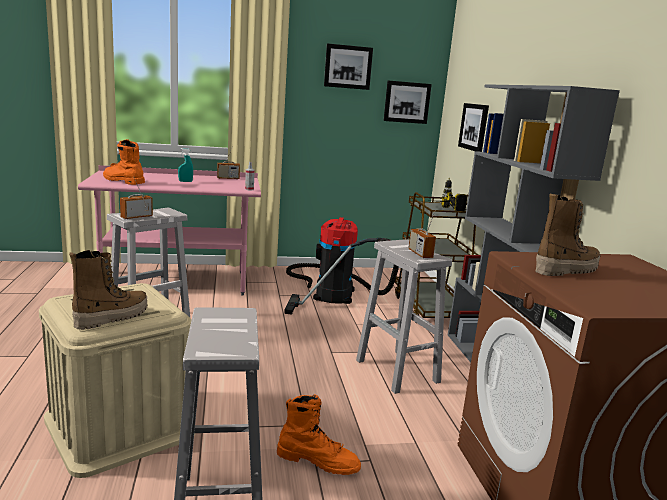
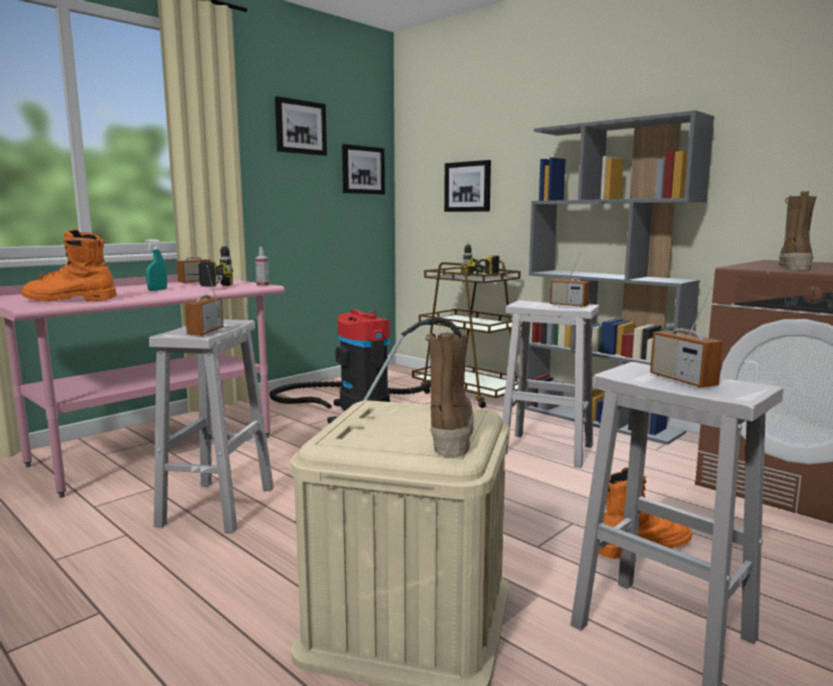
camera: 35 degrees left, 5 degrees down
none -> power drill [189,242,233,287]
none -> radio [650,286,723,388]

